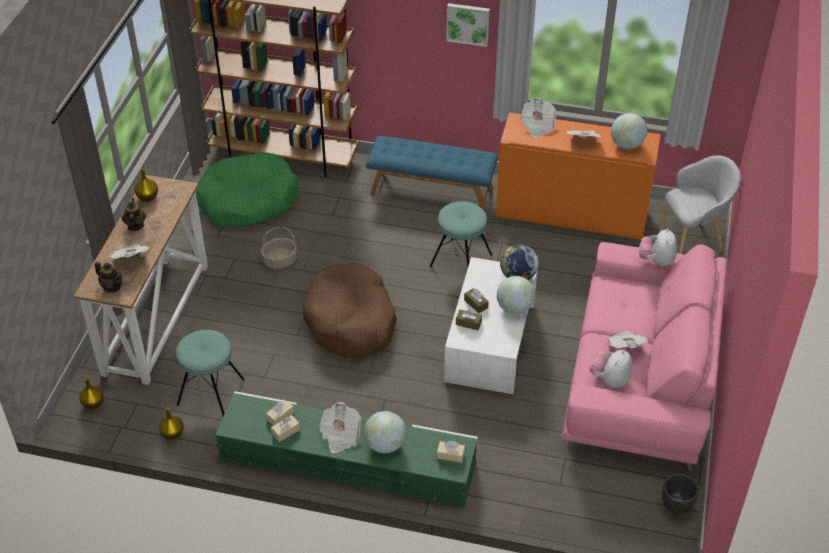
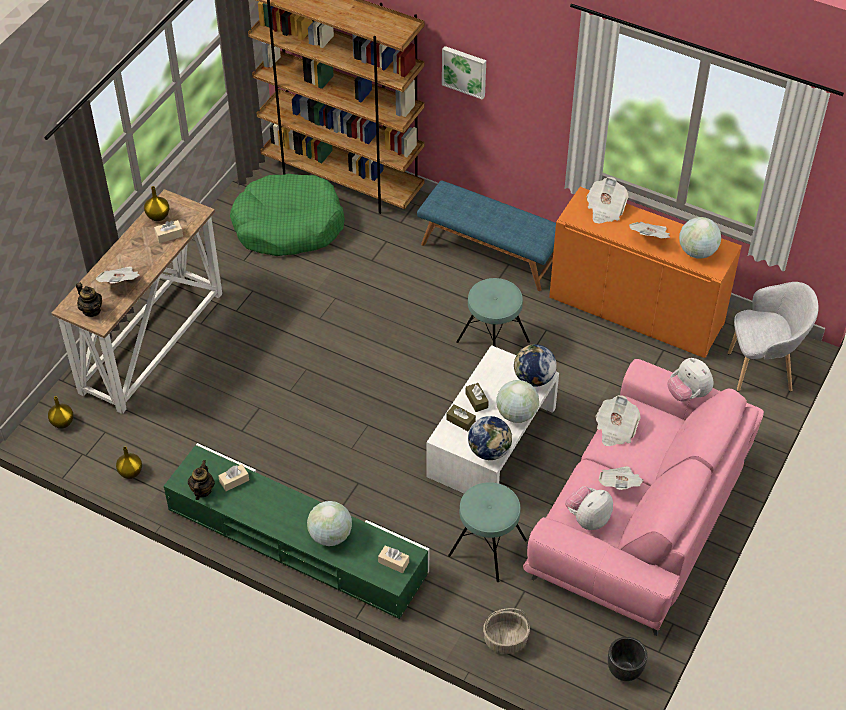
camera: 15 degrees right, 5 degrees up
teapot [121,198,146,231] -> teapot moved to [188,460,215,500]
turquoise stool [176,330,245,416] -> turquoise stool moved to [448,482,527,582]
basket [261,227,297,269] -> basket moved to [483,608,530,654]
beige tissue box [271,415,300,442] -> beige tissue box moved to [154,220,183,243]
brown dog bed [303,263,397,358] -> none
newspaper [319,402,361,453] -> newspaper moved to [595,395,641,446]
picture [446,3,490,47] -> picture moved to [442,46,486,100]
plush toy [639,229,677,267] -> plush toy turned 60 degrees counterclockwise [668,358,714,401]
none -> globe [468,416,512,461]

